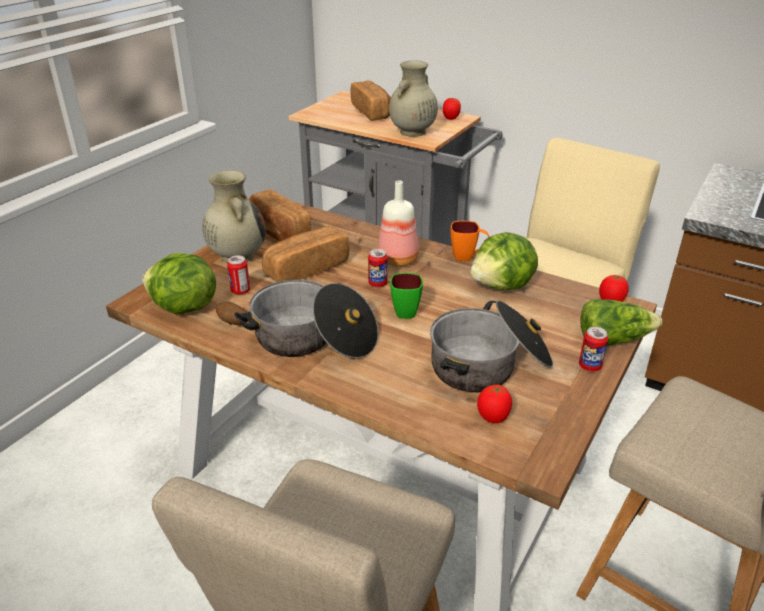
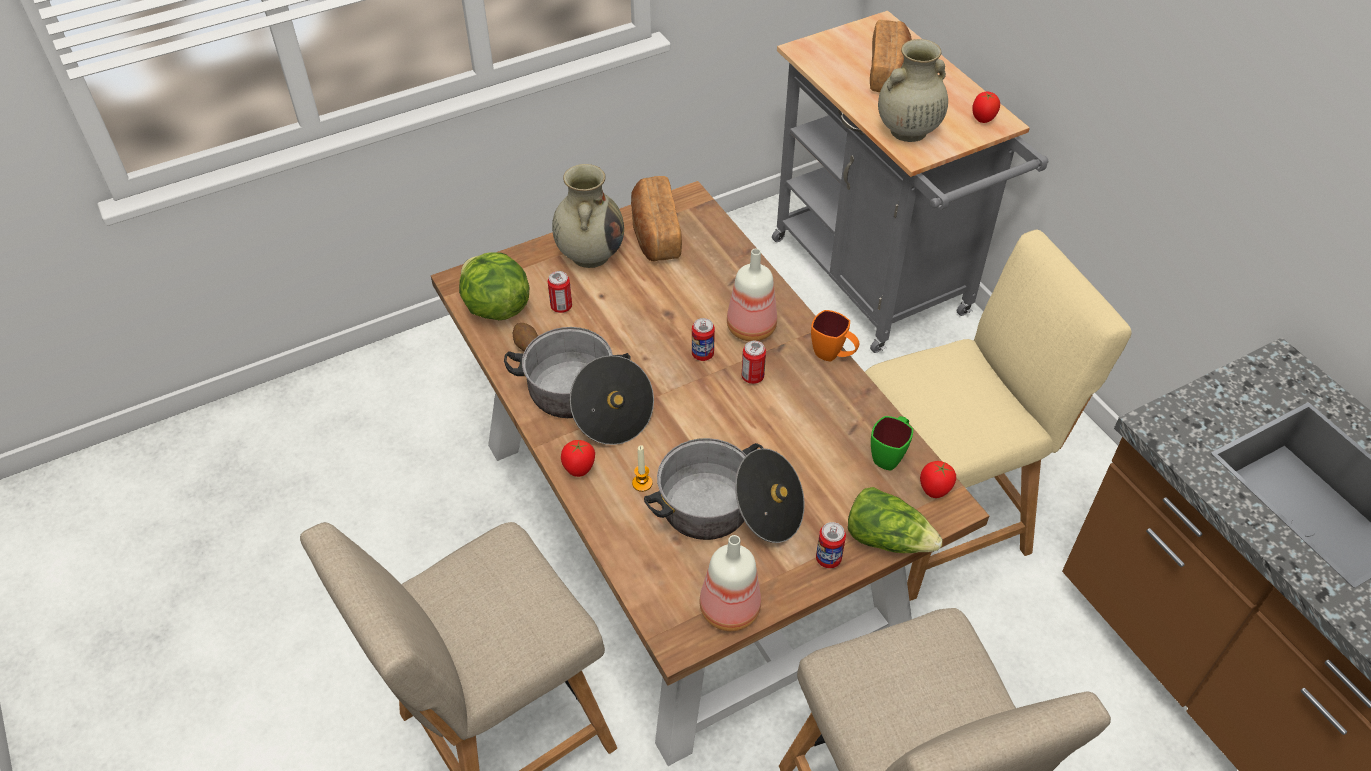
camera: 30 degrees right, 15 degrees up
bread [262,226,350,282] -> none
green mug [390,273,423,319] -> green mug moved to [871,416,913,471]
lettuce [470,232,538,290] -> none
tomato [477,384,512,424] -> tomato moved to [561,440,595,477]
none -> candle [632,445,652,492]
none -> bottle [700,535,761,631]
none -> can [742,341,766,384]

